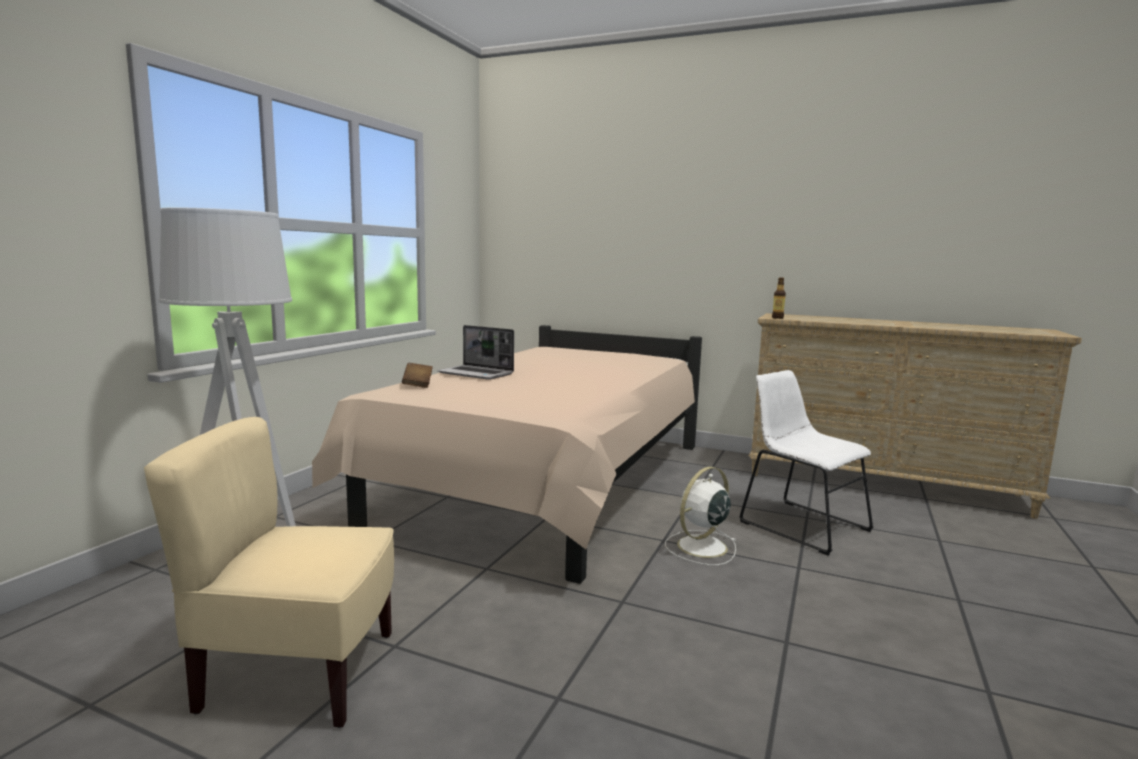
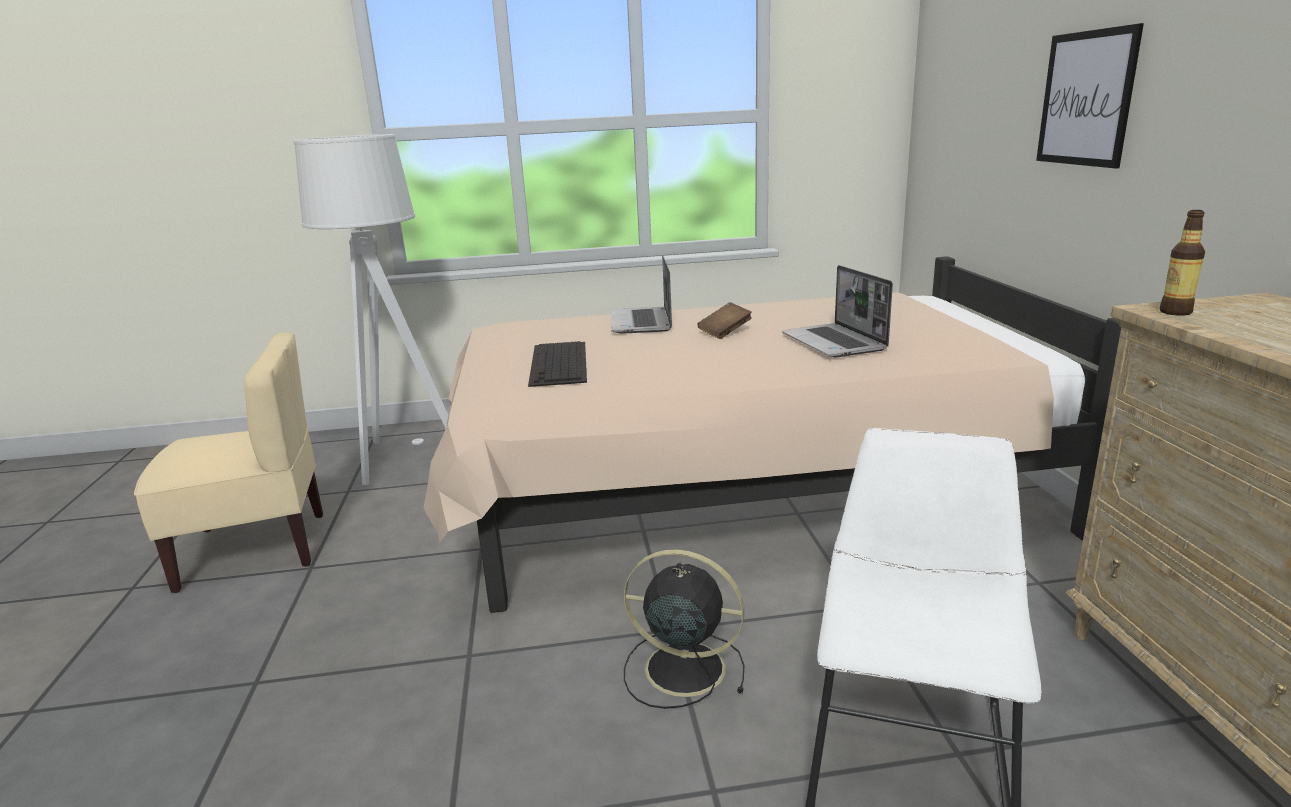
camera: 60 degrees right, 10 degrees up
beige chair [144,417,394,728] -> beige chair turned 105 degrees clockwise [134,332,323,593]
brown book [402,363,433,388] -> brown book moved to [697,302,752,339]
white fan [665,467,736,565] -> black fan [624,549,744,709]
none -> keyboard [528,341,587,387]
none -> laptop [782,265,893,358]
none -> picture [1036,23,1144,169]

